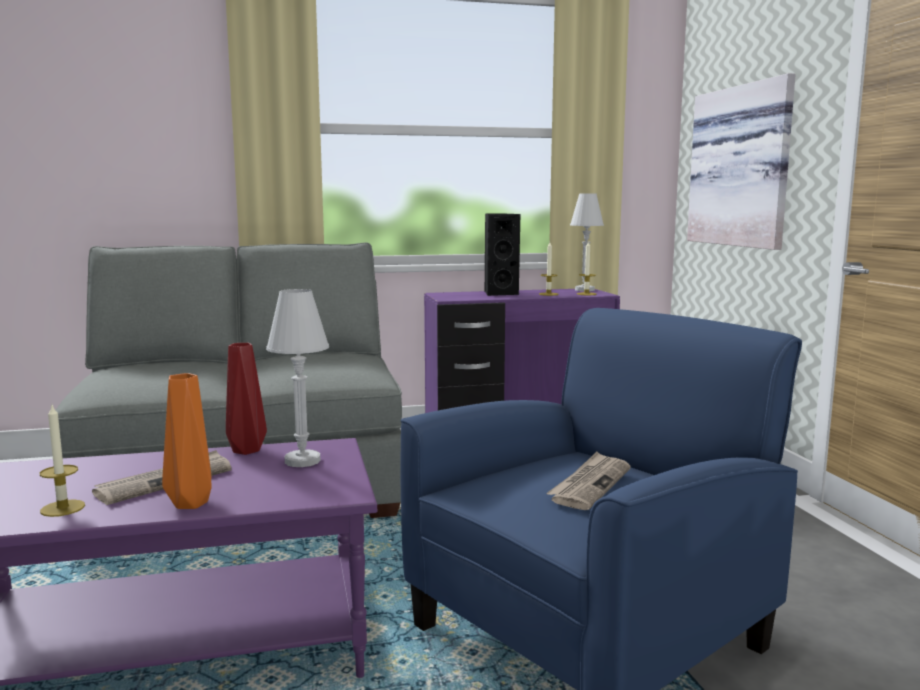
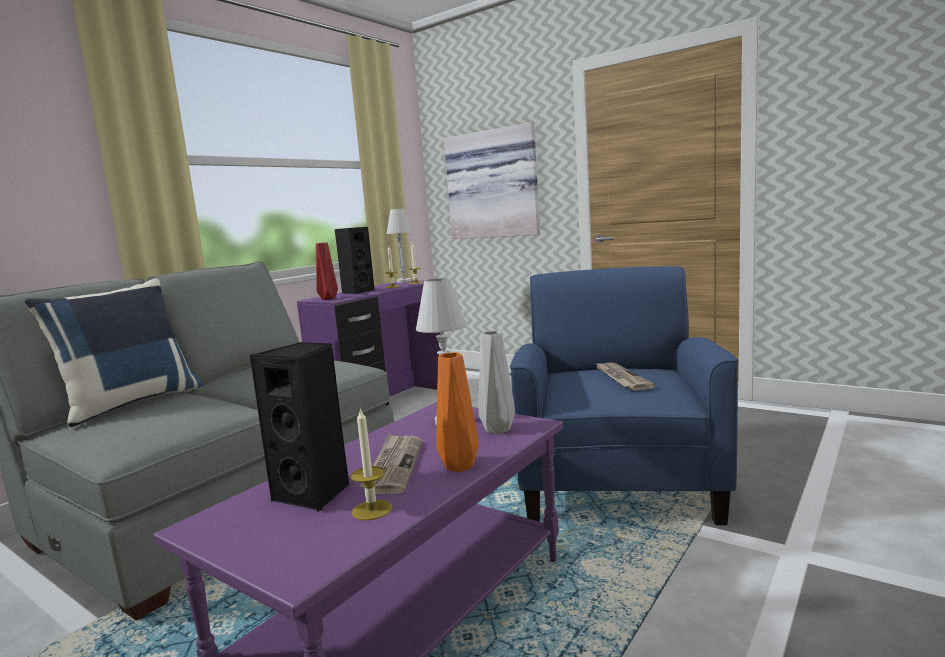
camera: 40 degrees left, 0 degrees up
red vase [226,343,267,455] -> red vase moved to [316,242,338,300]
none -> blue pillow [24,279,204,427]
none -> black speaker [250,342,350,512]
none -> grey vase [478,331,515,434]

